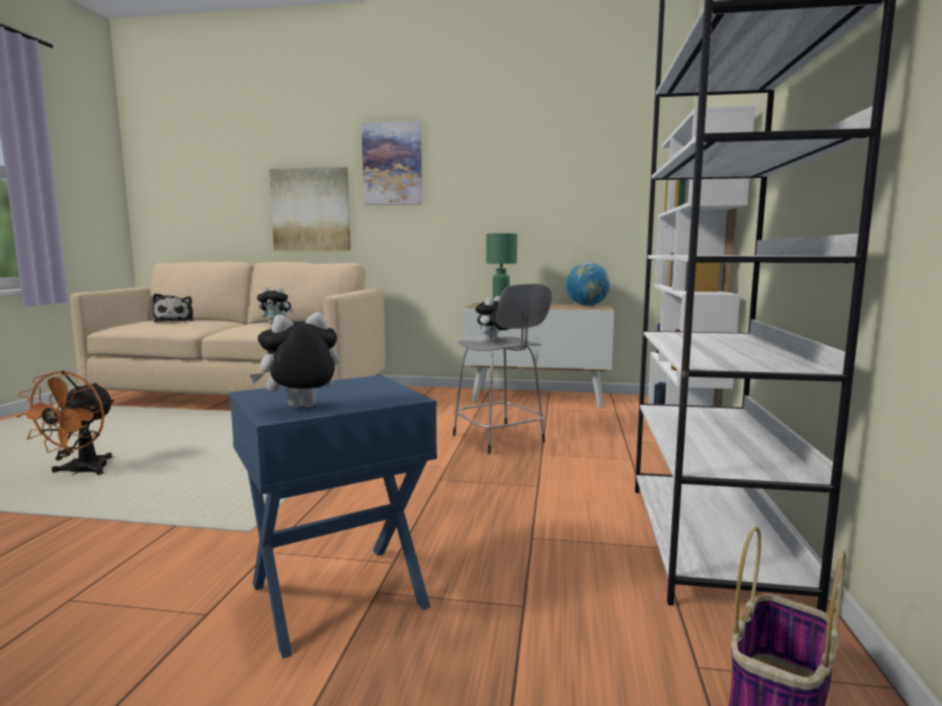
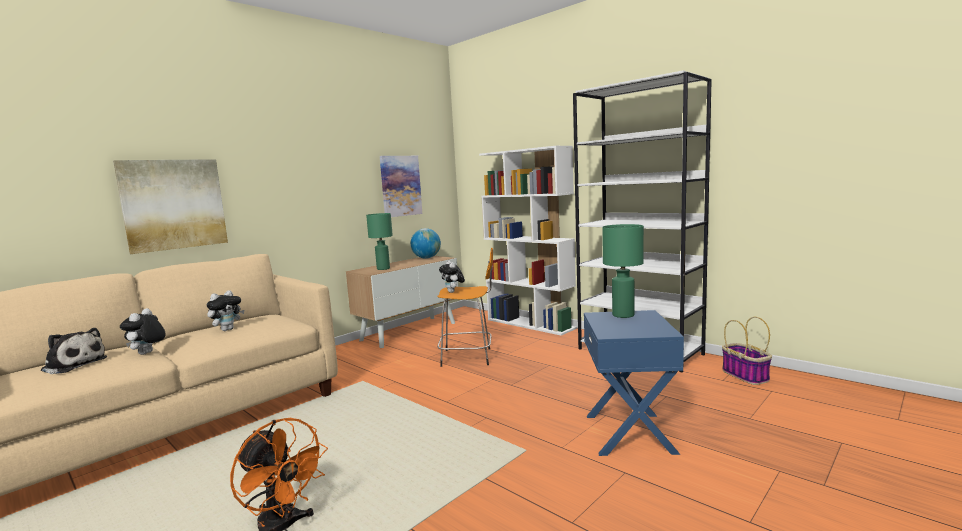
camera: 55 degrees left, 0 degrees up
plush toy [250,312,339,408] -> plush toy moved to [120,308,166,355]
picture [361,121,422,205] -> picture moved to [380,156,422,217]
grey stool [453,284,552,454] -> orange stool [437,248,493,367]
none -> green table lamp [602,224,644,318]

